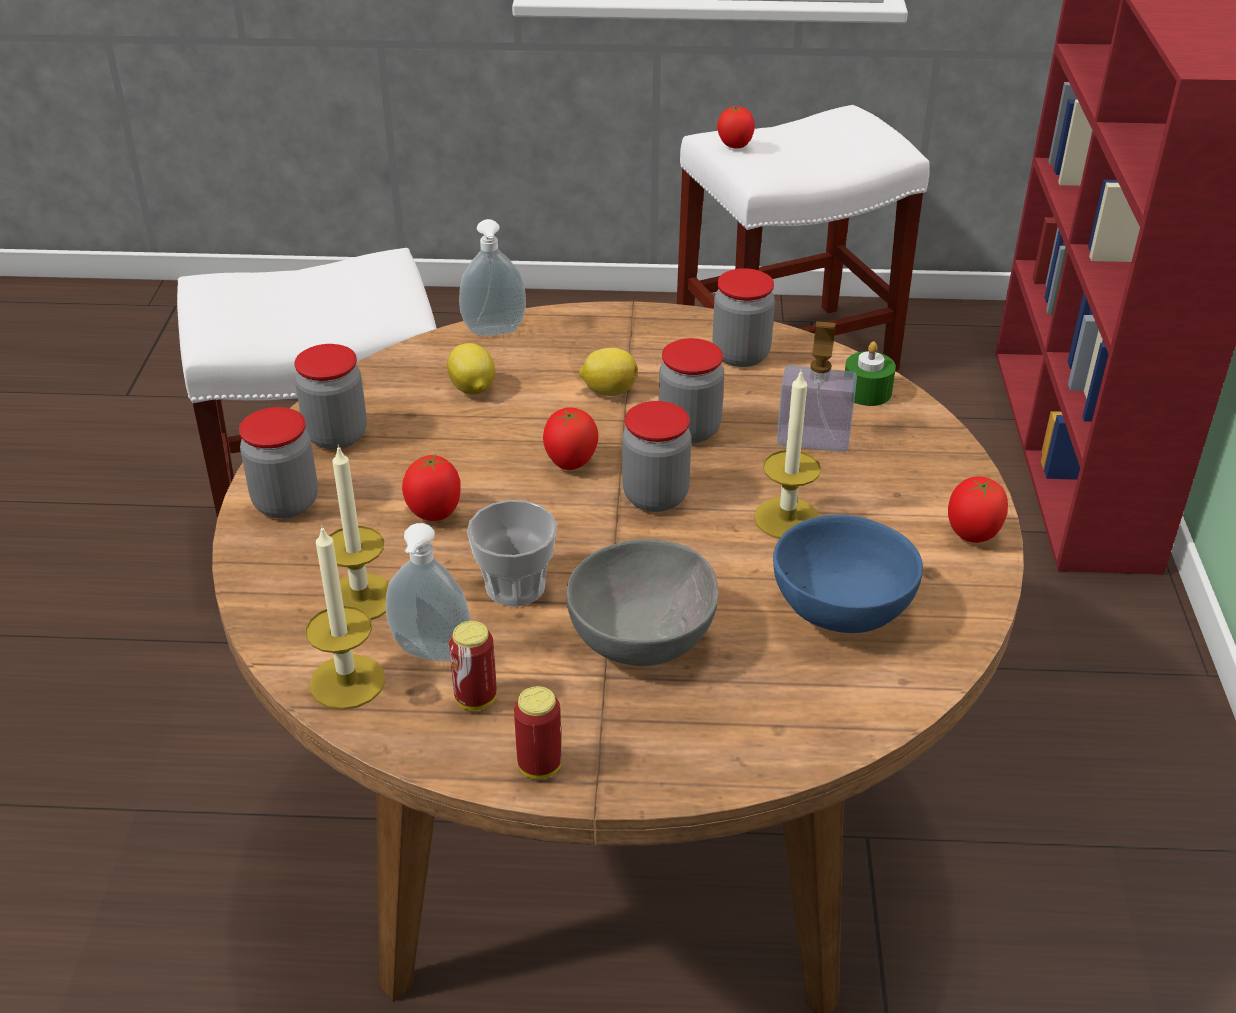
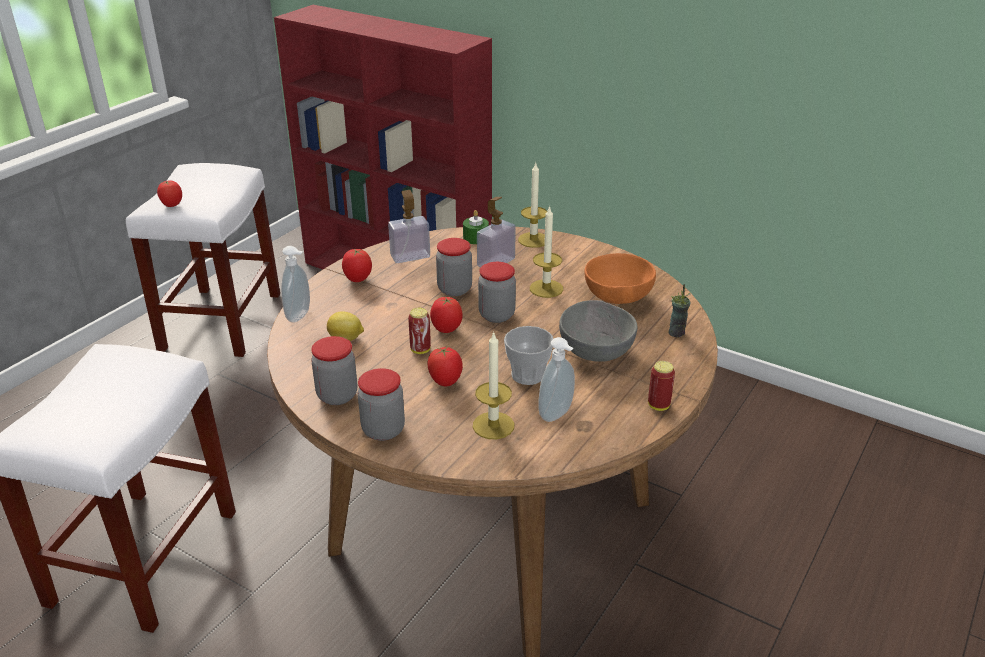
camera: 60 degrees left, 5 degrees down
candle [306,526,385,710] -> candle moved to [518,163,547,248]
can [449,621,497,710] -> can moved to [408,308,431,354]
lemon [579,348,638,396] -> none
jar [712,268,775,367] -> soap dispenser [388,190,430,263]
blue bowl [773,515,923,633] -> orange bowl [585,253,656,304]
tomato [948,476,1008,543] -> tomato moved to [342,249,372,282]
none -> cup [668,284,691,337]

